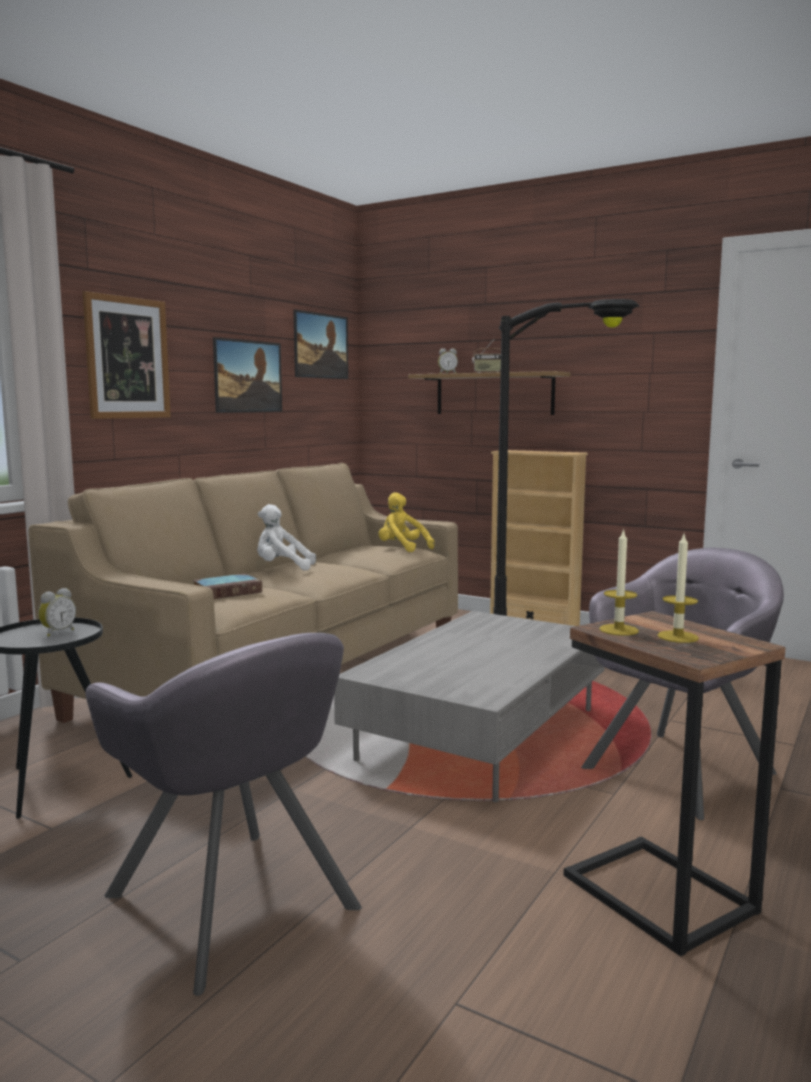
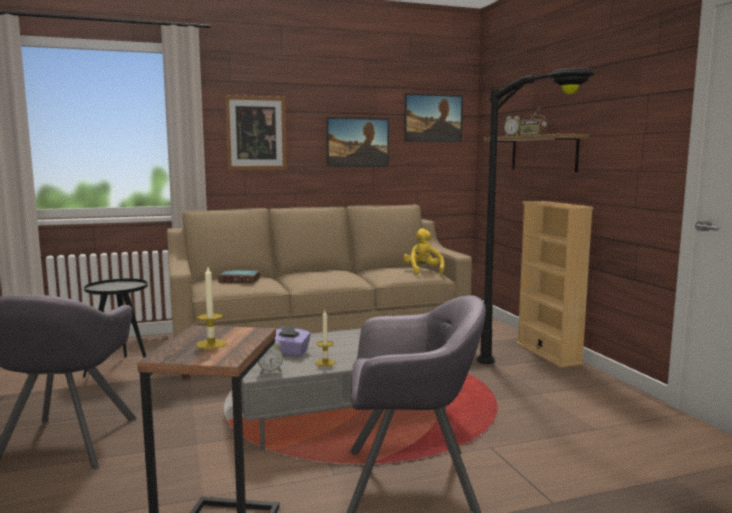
camera: 40 degrees right, 0 degrees up
alarm clock [38,588,76,636] -> alarm clock moved to [258,341,283,375]
white plush toy [257,504,316,570] -> none
candle [599,528,638,636] -> candle moved to [315,310,336,367]
none -> purple tissue box [275,325,311,356]

